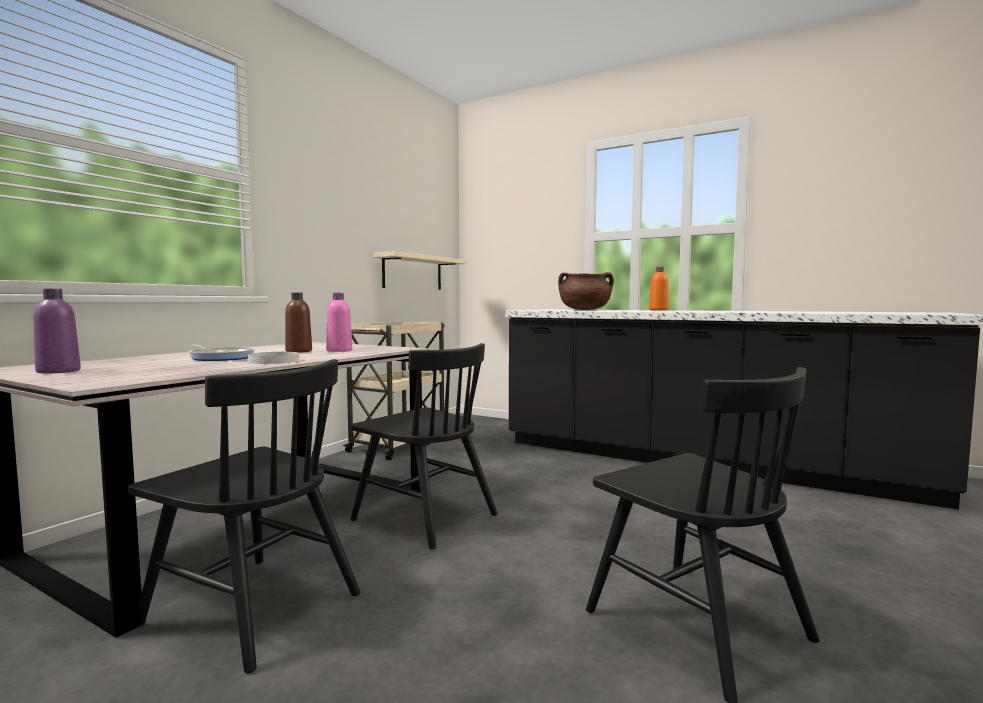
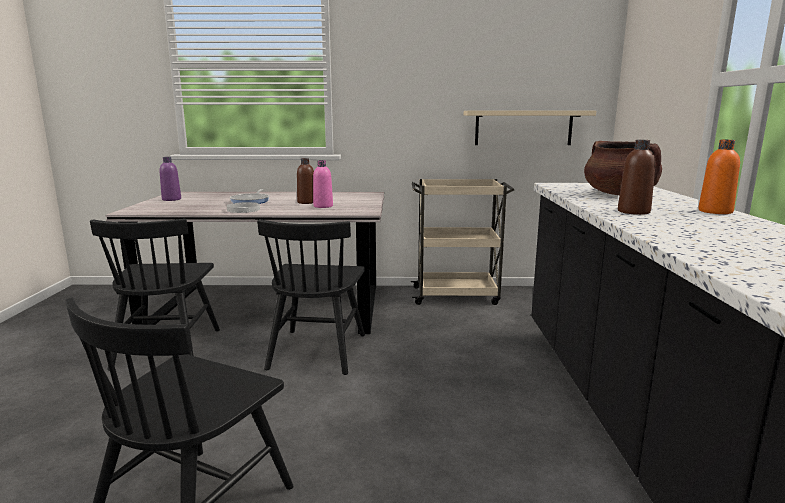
camera: 60 degrees right, 10 degrees up
none -> brown bottle [618,140,656,215]

